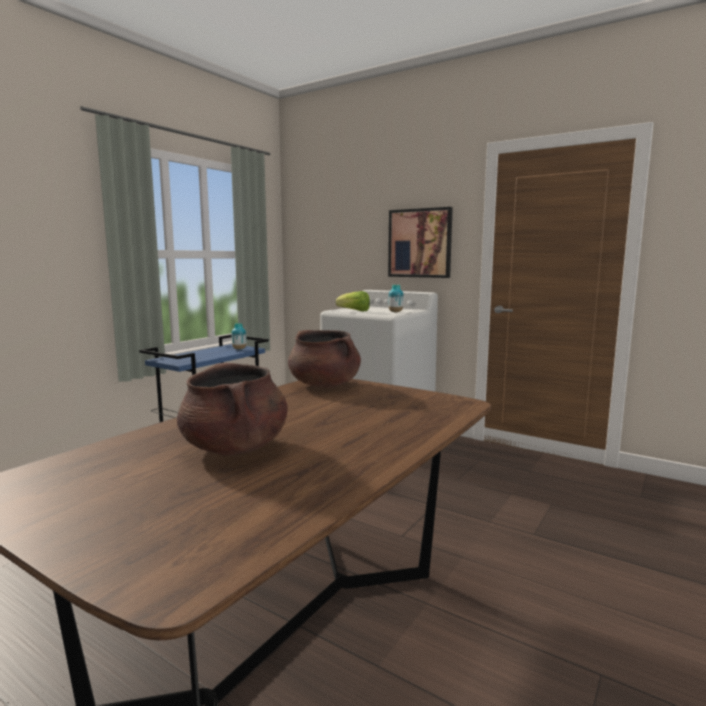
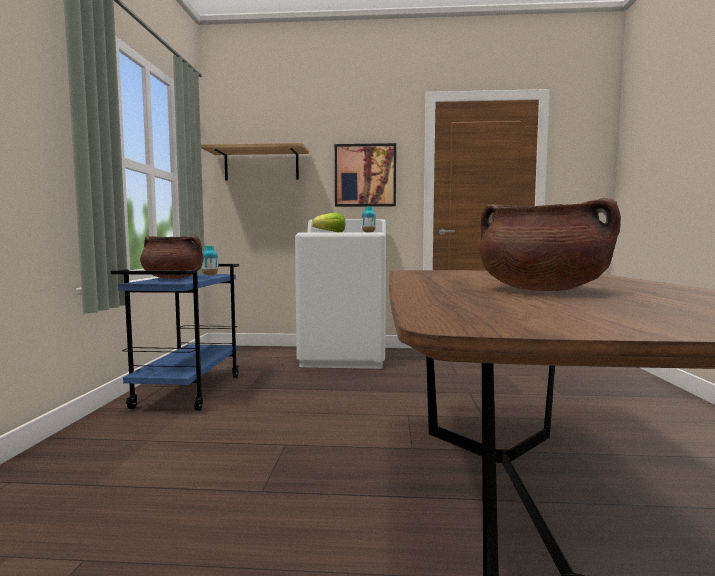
camera: 30 degrees left, 5 degrees down
brown cooking pot [288,330,361,388] -> brown cooking pot moved to [140,236,203,279]
none -> shelf [201,143,309,180]

